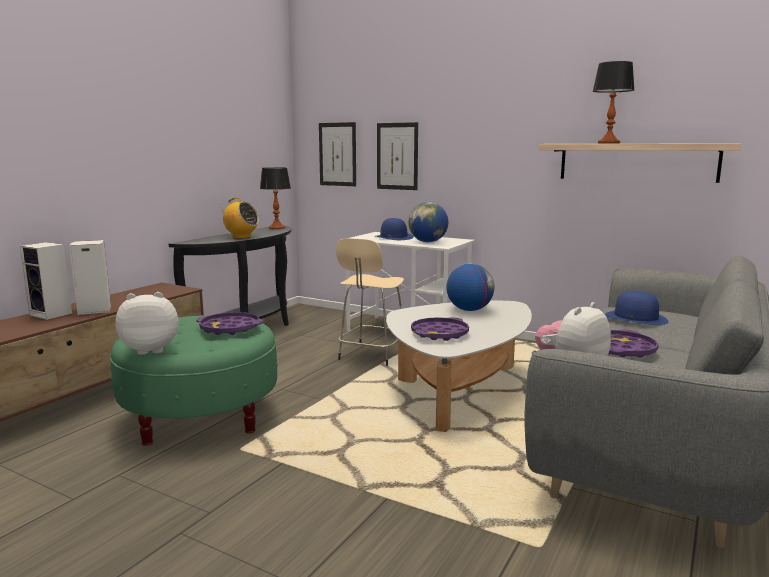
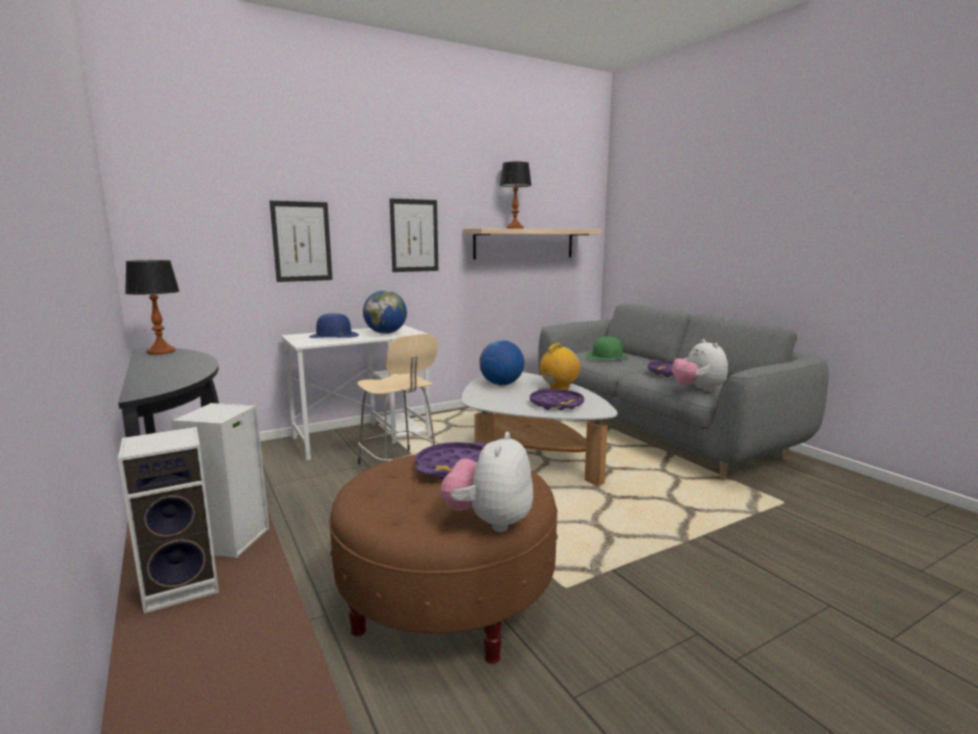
camera: 60 degrees left, 0 degrees up
green ottoman [110,315,278,446] -> brown ottoman [329,455,558,664]
radio [219,197,259,239] -> radio moved to [540,343,581,390]
picture [319,122,356,186] -> picture moved to [389,198,438,272]
blue hat [605,291,669,325] -> green hat [586,337,629,360]

